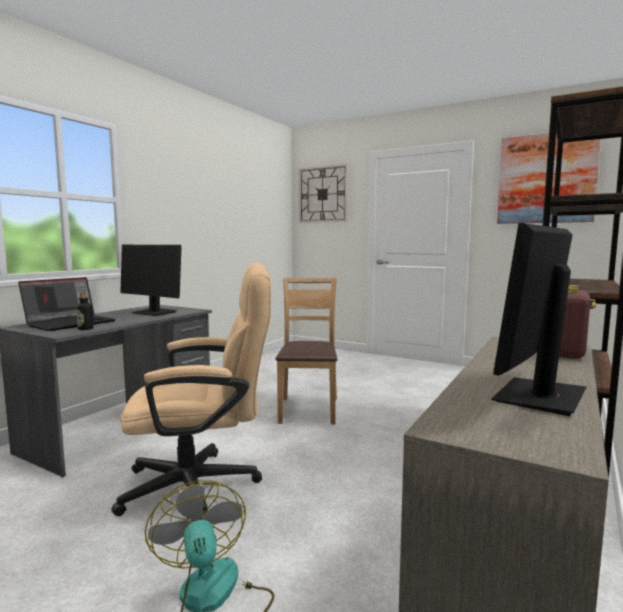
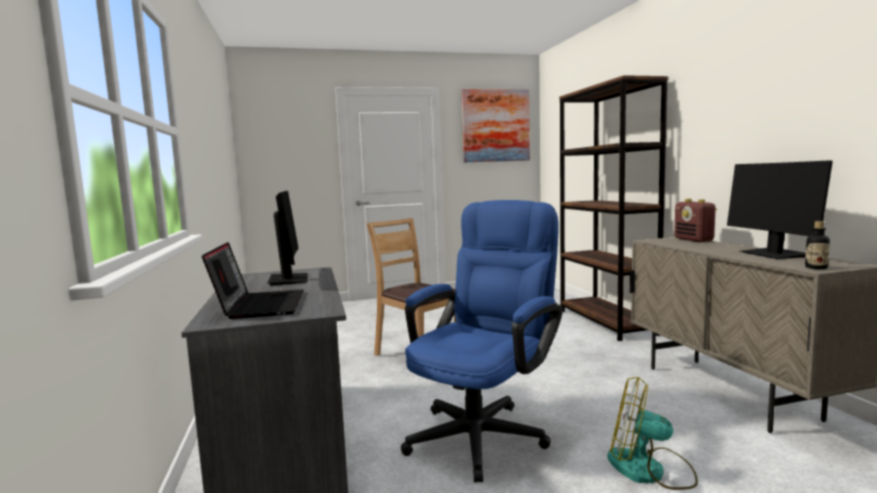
camera: 45 degrees left, 0 degrees up
bottle [76,292,94,330] -> bottle moved to [805,221,830,269]
beige office chair [111,263,271,516] -> blue office chair [401,200,563,482]
monitor [120,244,181,316] -> monitor turned 90 degrees counterclockwise [267,191,308,286]
wall clock [299,164,348,223] -> none

